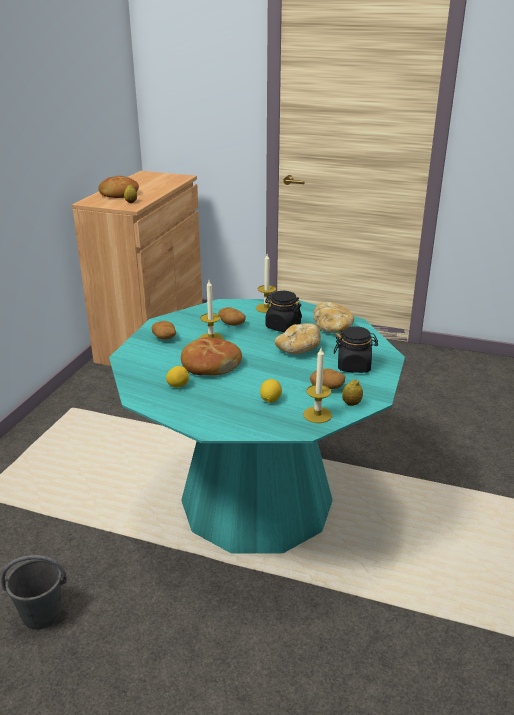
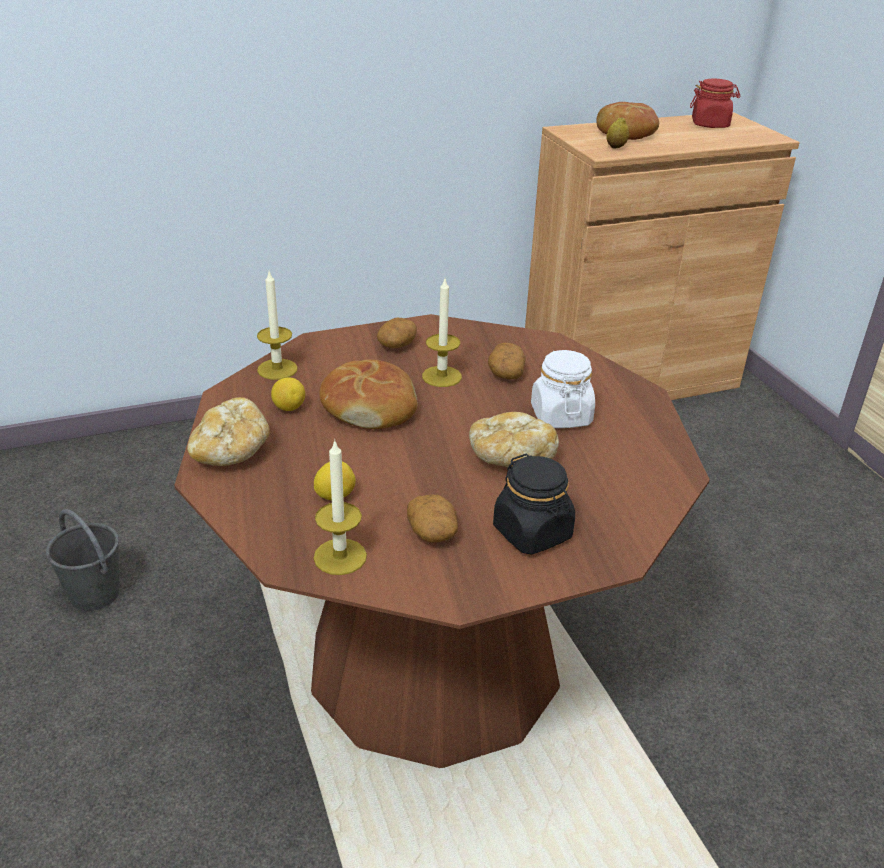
camera: 50 degrees right, 5 degrees up
turquoise dining table [109,299,405,554] -> brown dining table [174,314,710,768]
candle [256,254,276,313] -> candle moved to [257,272,298,380]
black jar [265,291,302,332] -> white jar [531,350,595,428]
bread [313,302,354,333] -> bread moved to [187,397,270,466]
lemon [342,379,363,406] -> none
none -> red jar [690,78,741,128]

